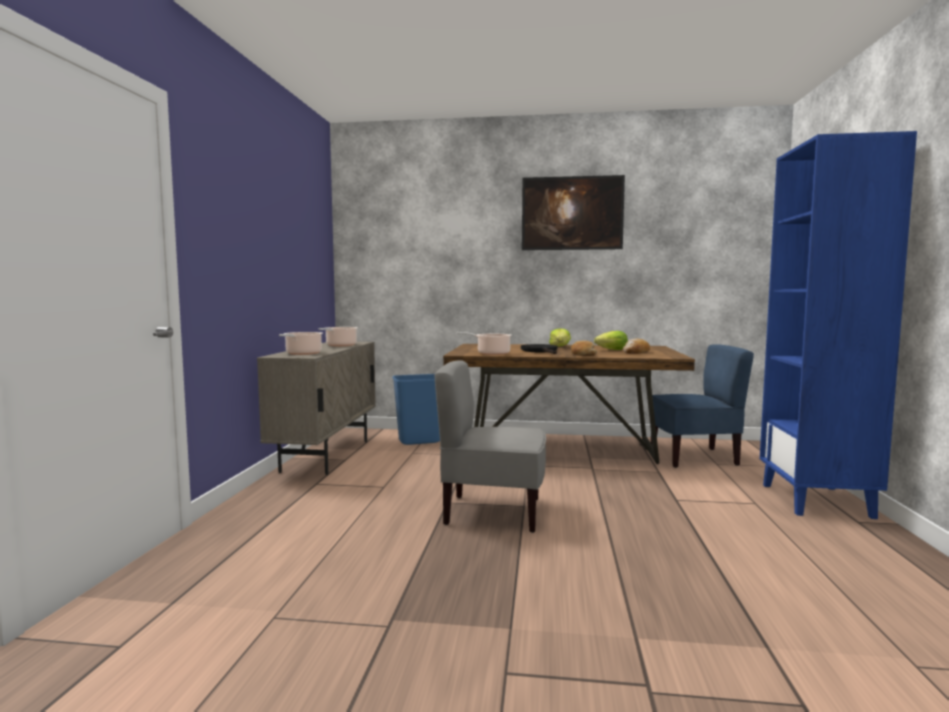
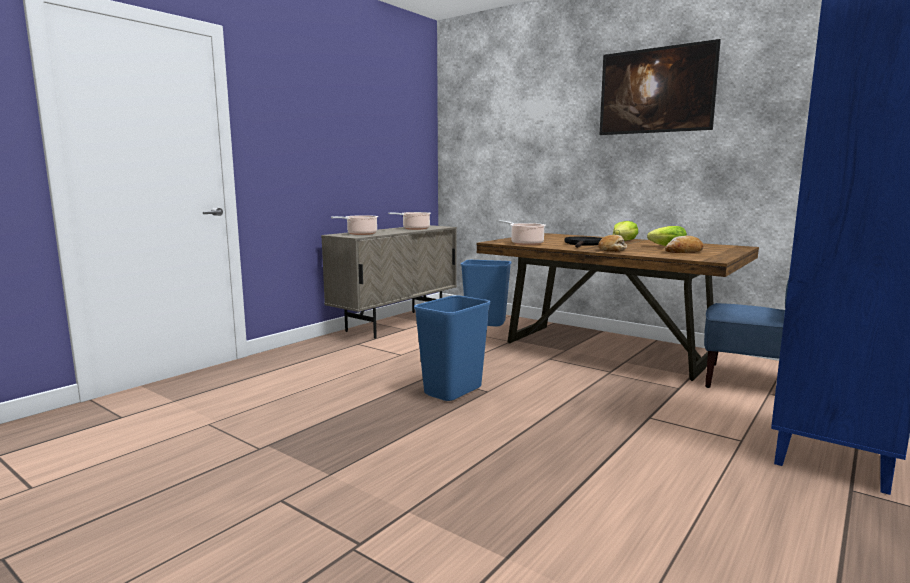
camera: 30 degrees right, 5 degrees up
grey chair [434,360,546,533] -> blue trash can [414,295,491,401]

